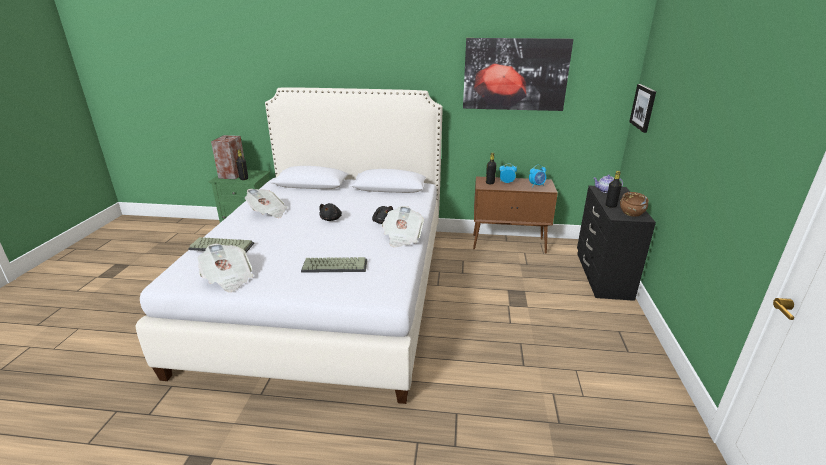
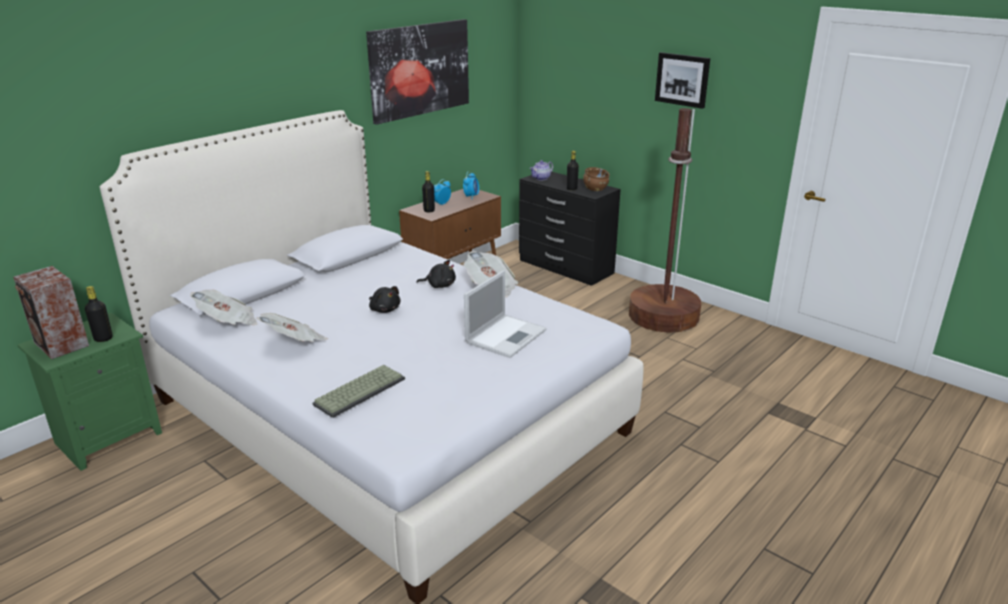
camera: 55 degrees left, 0 degrees up
newspaper [197,243,254,292] -> newspaper moved to [190,290,257,325]
keyboard [301,257,367,273] -> laptop [464,270,547,358]
picture [629,84,656,133] -> picture moved to [655,52,710,109]
none -> brown floor lamp [629,108,701,333]

